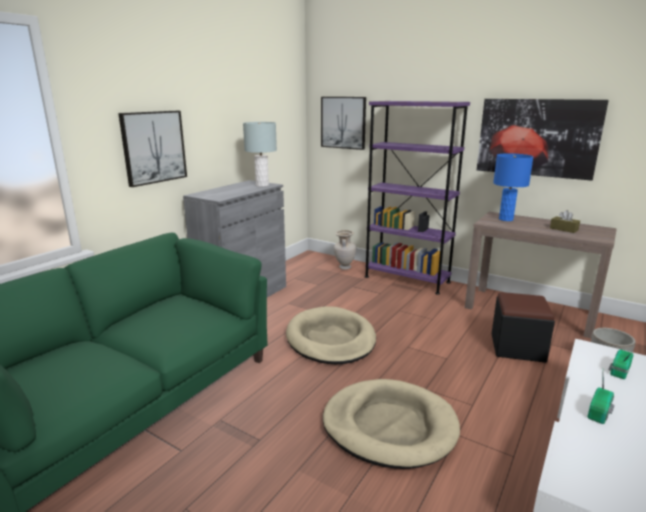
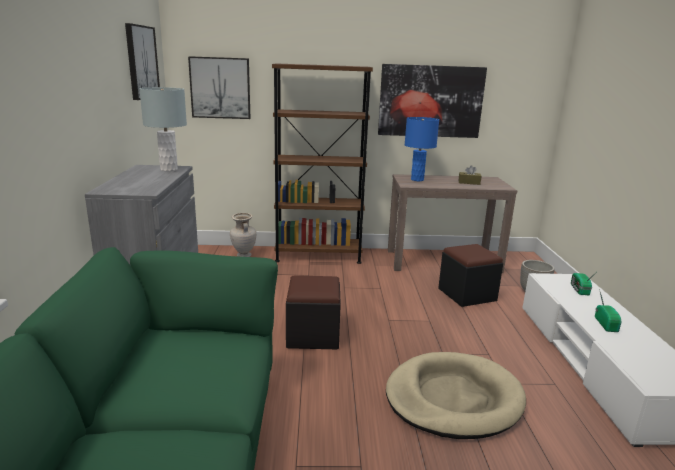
camera: 35 degrees left, 0 degrees up
picture [118,111,187,187] -> picture moved to [125,23,160,100]
beige dog bed [286,306,376,364] -> black ottoman [286,275,341,349]
purple bookcase [365,101,470,295] -> brown bookcase [272,63,373,264]

